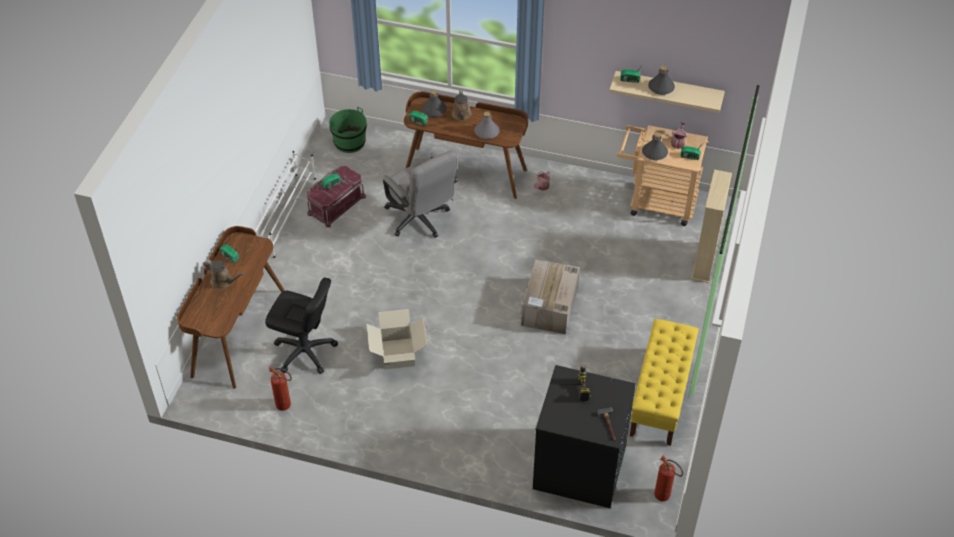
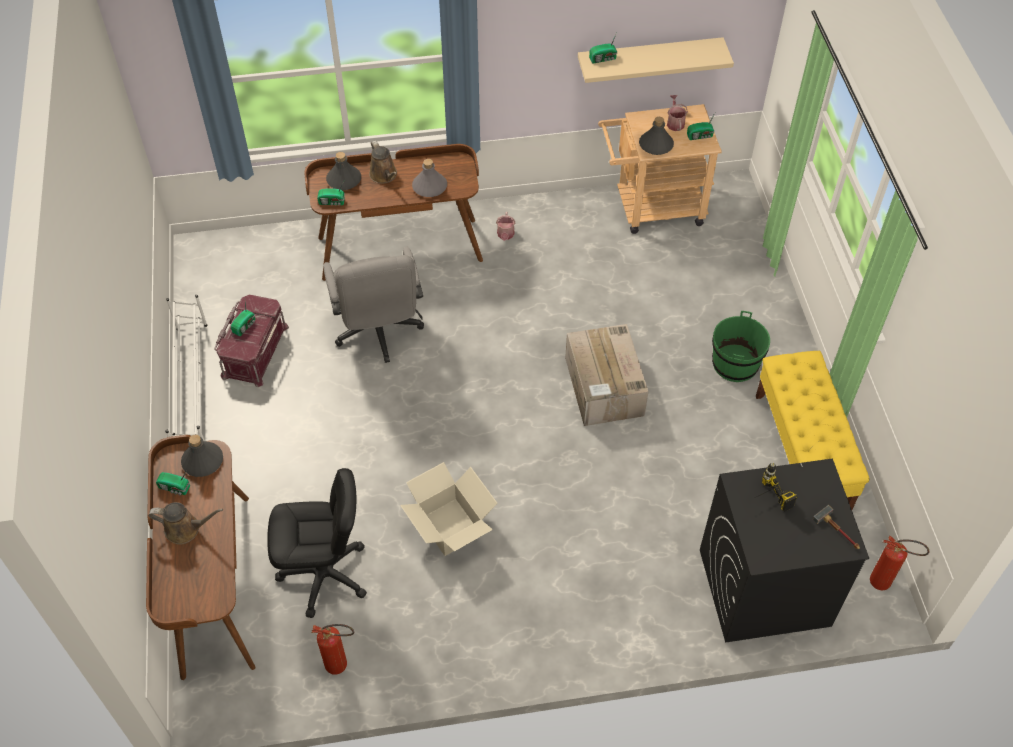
camera: 25 degrees left, 5 degrees up
green bucket [329,107,367,153] -> green bucket moved to [712,311,770,382]
grey office chair [383,151,458,238] -> grey office chair turned 45 degrees clockwise [323,247,424,363]
grey bottle [648,66,675,95] -> grey bottle moved to [181,435,223,477]
beige bookcase [691,169,732,283] -> none

